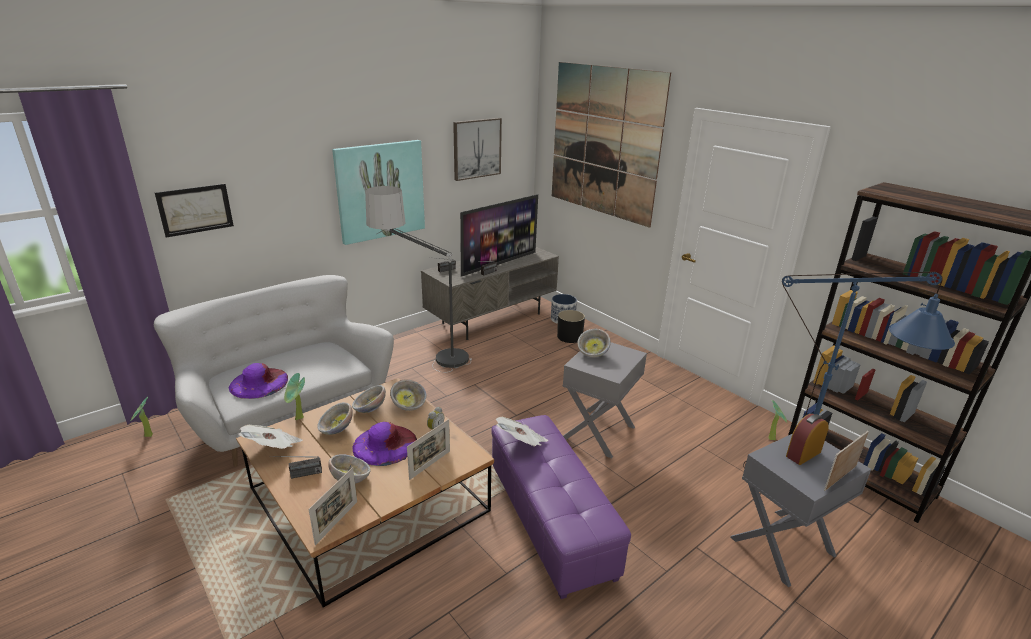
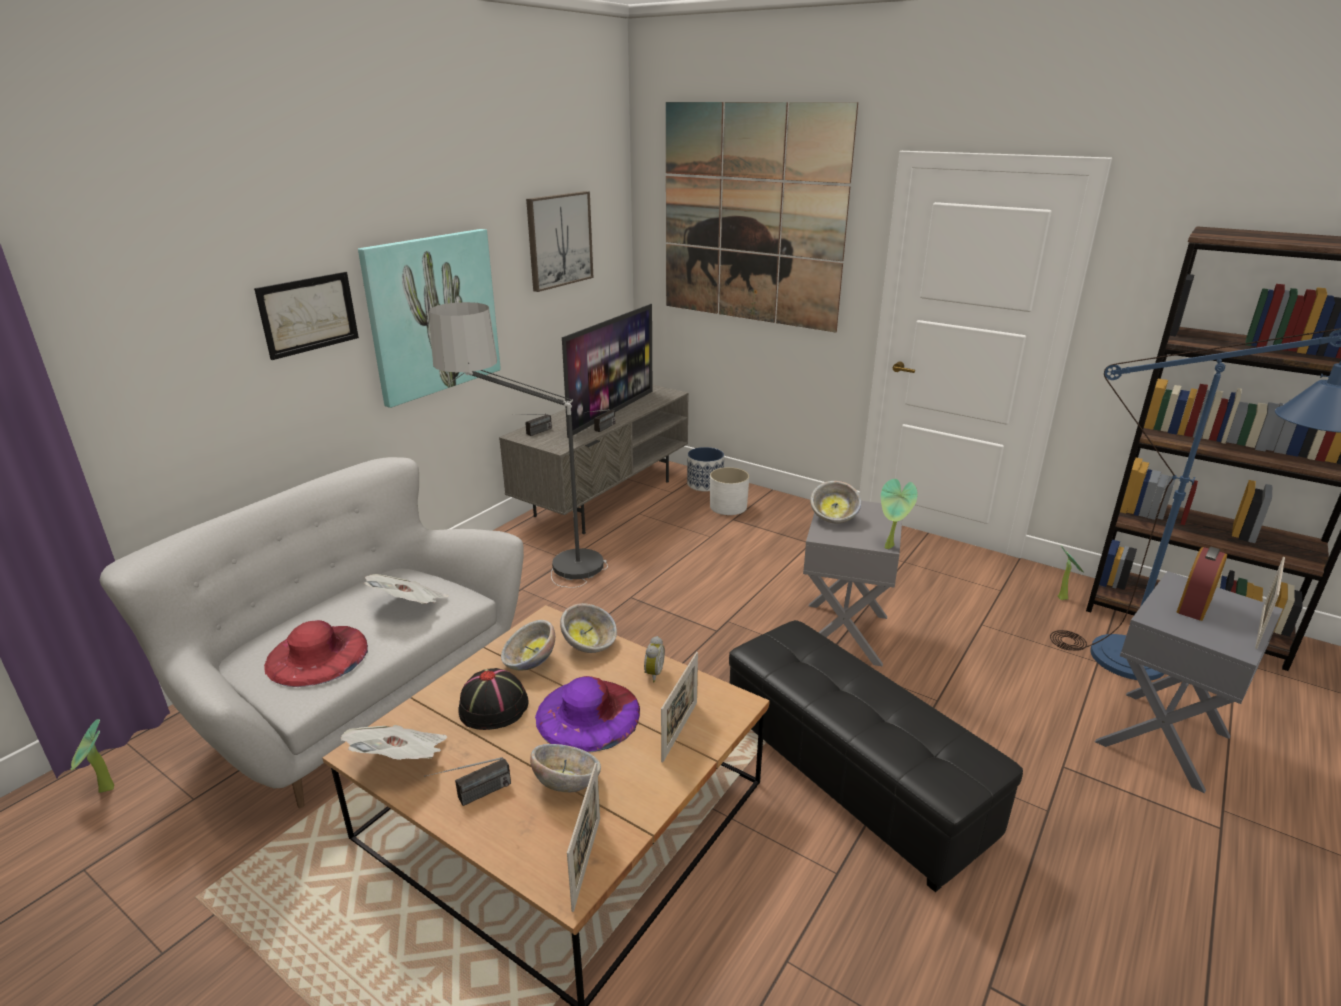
camera: 15 degrees left, 0 degrees up
picture [155,184,234,238] -> picture moved to [254,272,359,360]
purple hat [229,363,288,399] -> red hat [264,620,368,687]
potted plant [284,373,305,420] -> potted plant moved to [881,479,918,549]
bowl [317,402,353,435] -> black hat [458,668,529,730]
purple ottoman [491,415,631,599] -> black ottoman [729,620,1023,892]
newspaper [496,417,548,446] -> newspaper moved to [363,574,449,604]
black planter [557,310,585,343] -> white planter [710,467,749,515]

